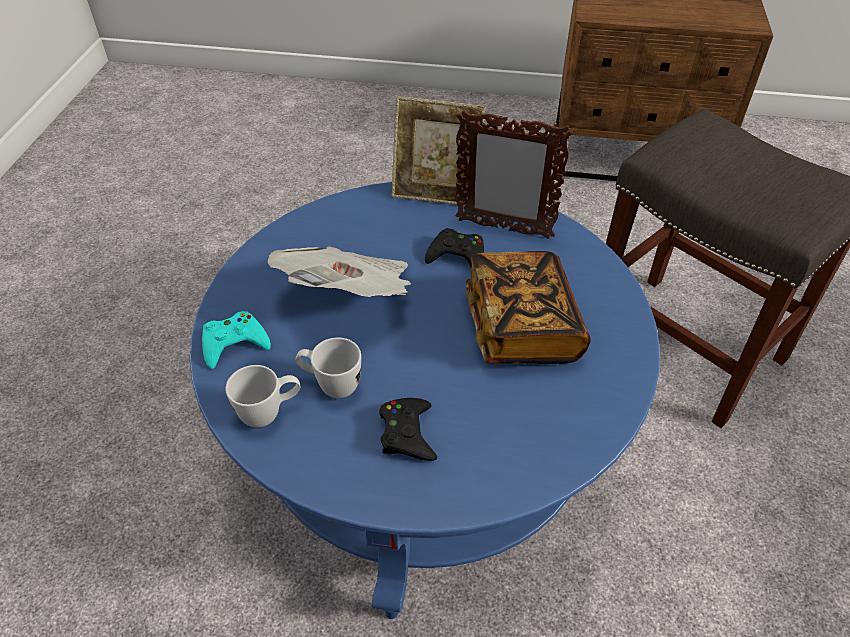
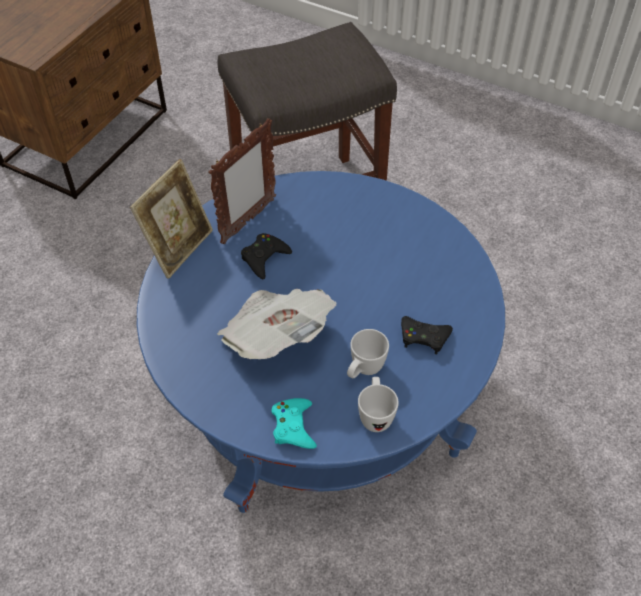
camera: 70 degrees left, 5 degrees up
book [466,251,591,364] -> none

